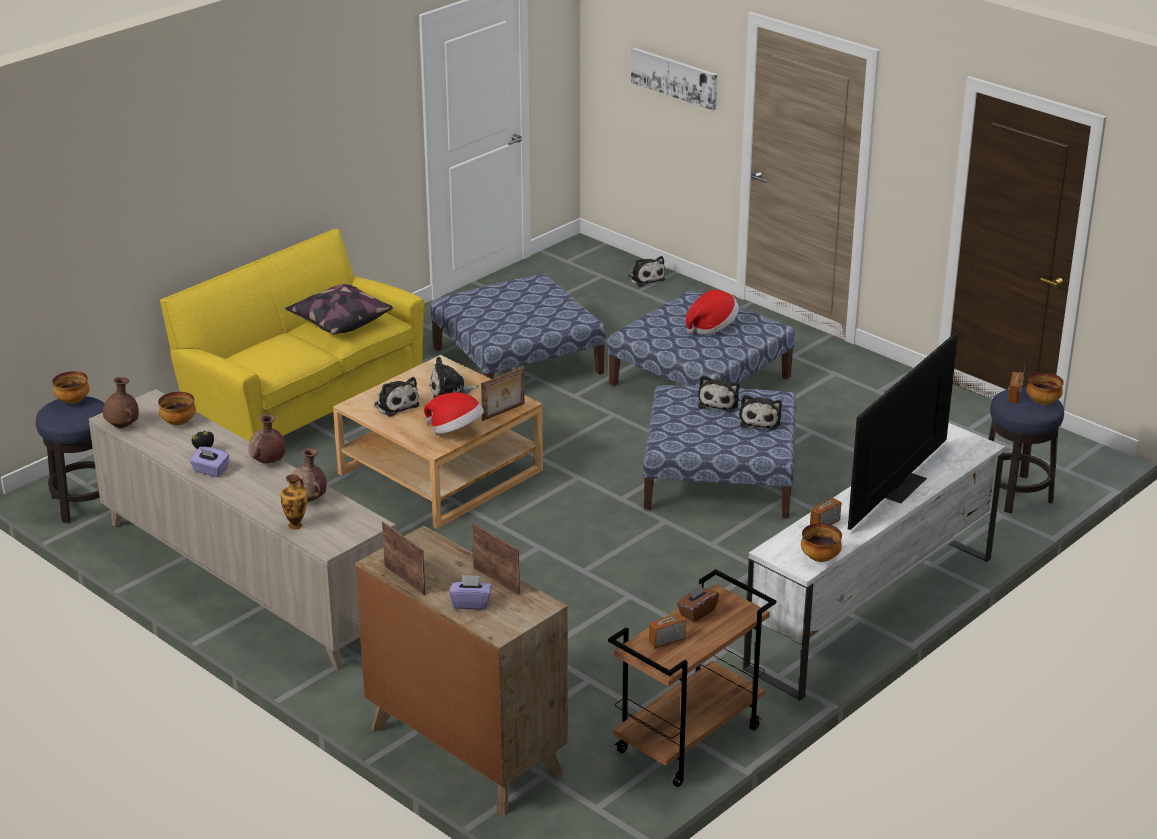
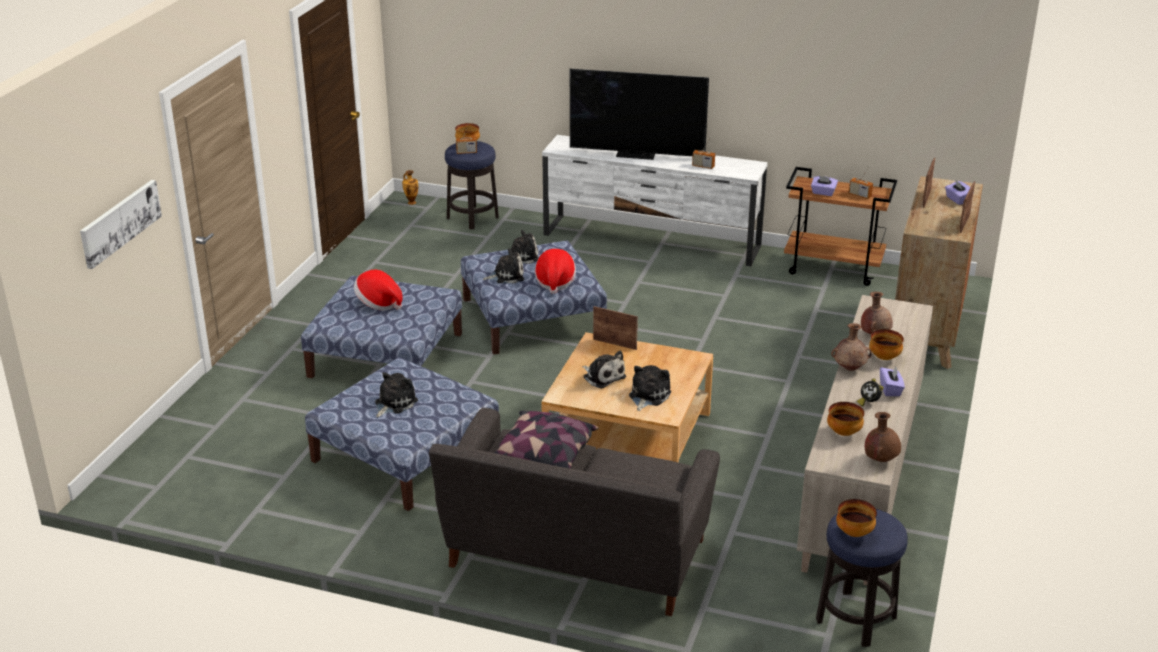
camera: 115 degrees left, 0 degrees up
yellow sofa [160,229,425,442] -> grey sofa [429,408,720,616]
vase [281,474,307,530] -> vase moved to [402,170,418,205]
hat [424,392,484,434] -> hat moved to [535,249,576,294]
plush toy [628,256,665,287] -> plush toy moved to [375,372,418,417]
brown tissue box [677,584,719,622] -> purple tissue box [811,176,838,196]
bowl [801,523,842,562] -> bowl moved to [869,329,904,360]

